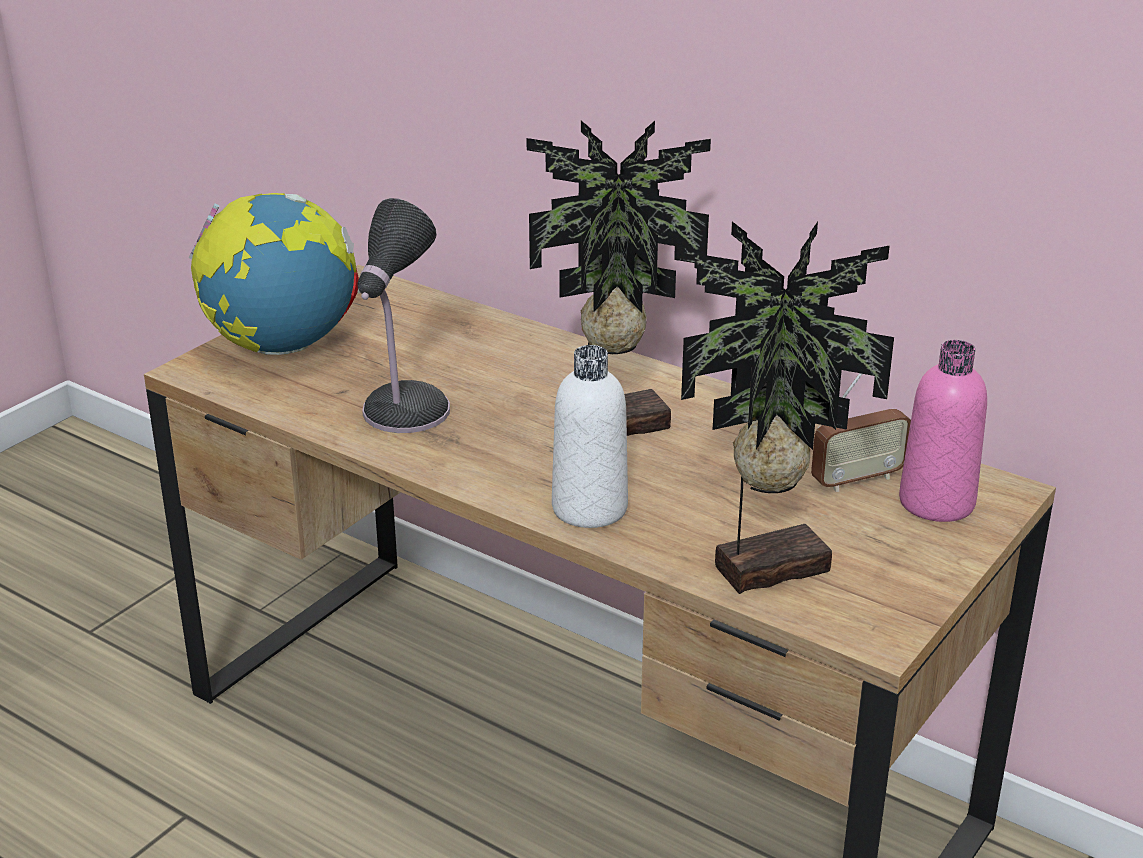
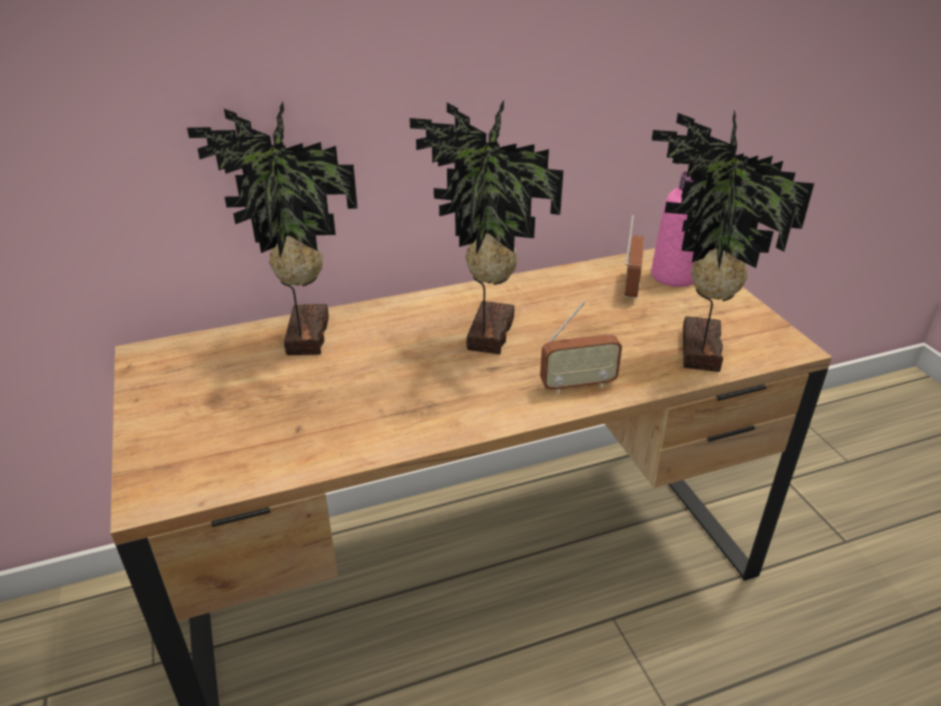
camera: 55 degrees left, 5 degrees up
globe [189,193,360,355] -> none
table lamp [357,198,450,433] -> none
white bottle [552,345,628,528] -> radio [540,301,622,394]
none -> potted plant [187,101,358,355]

